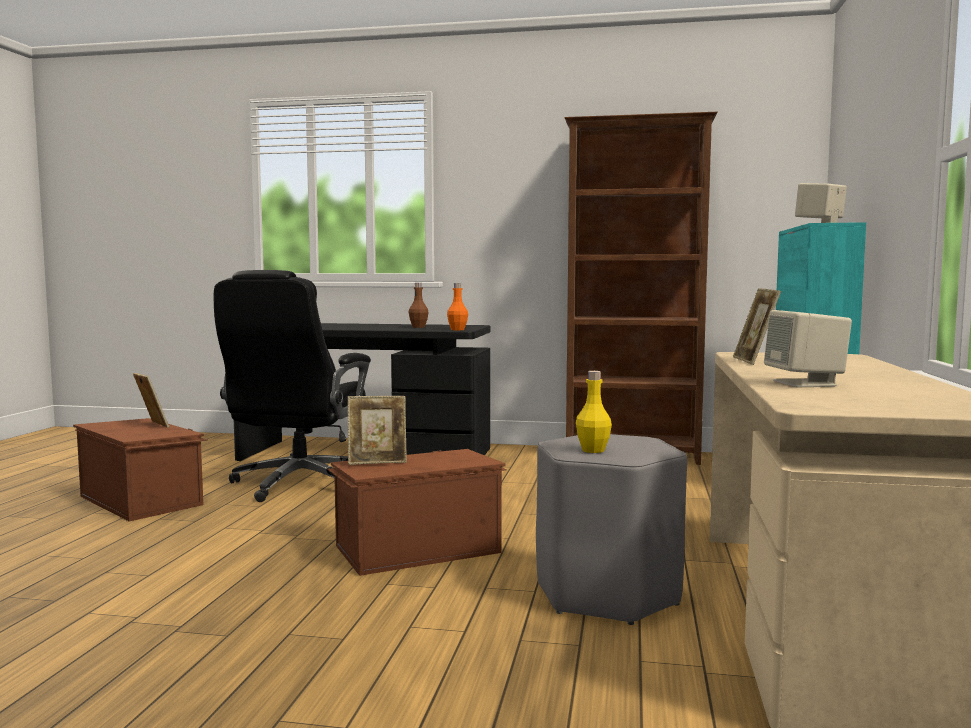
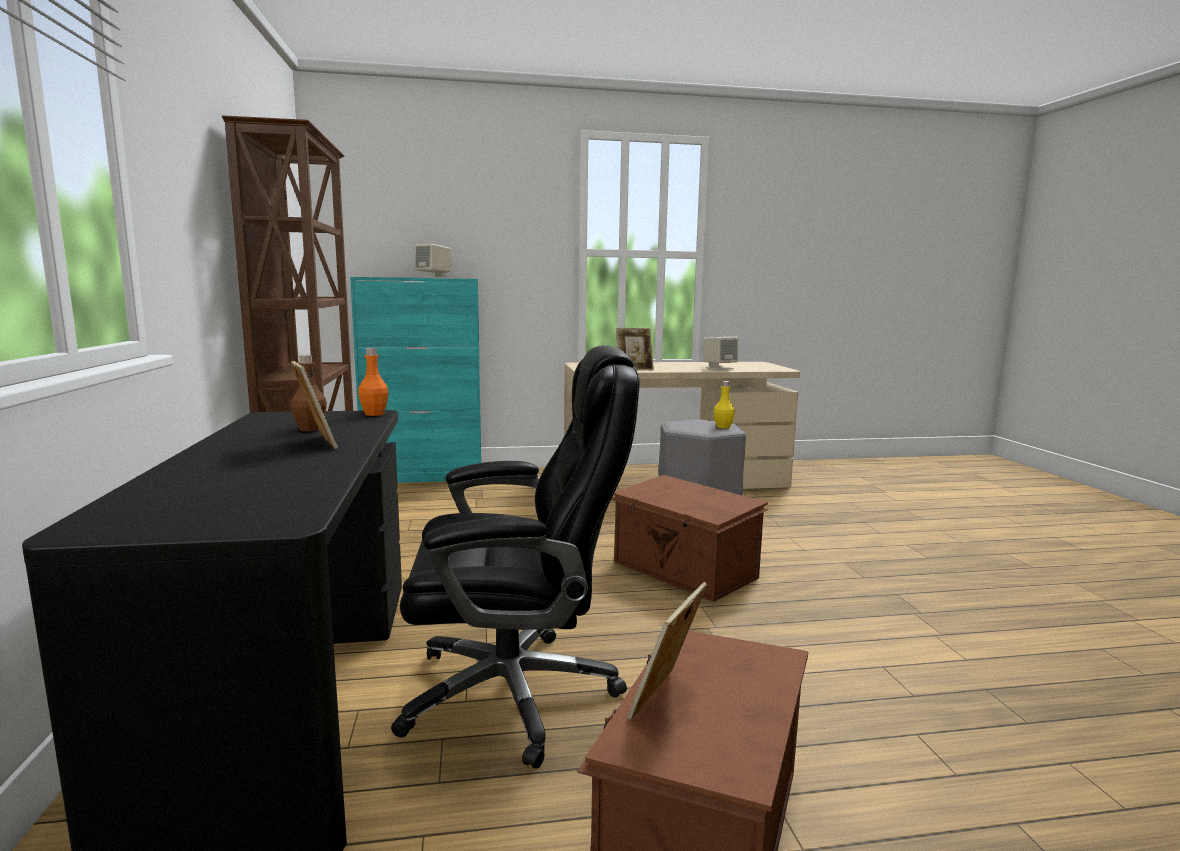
camera: 110 degrees left, 5 degrees up
picture frame [348,396,407,465] -> picture frame moved to [291,361,338,449]

